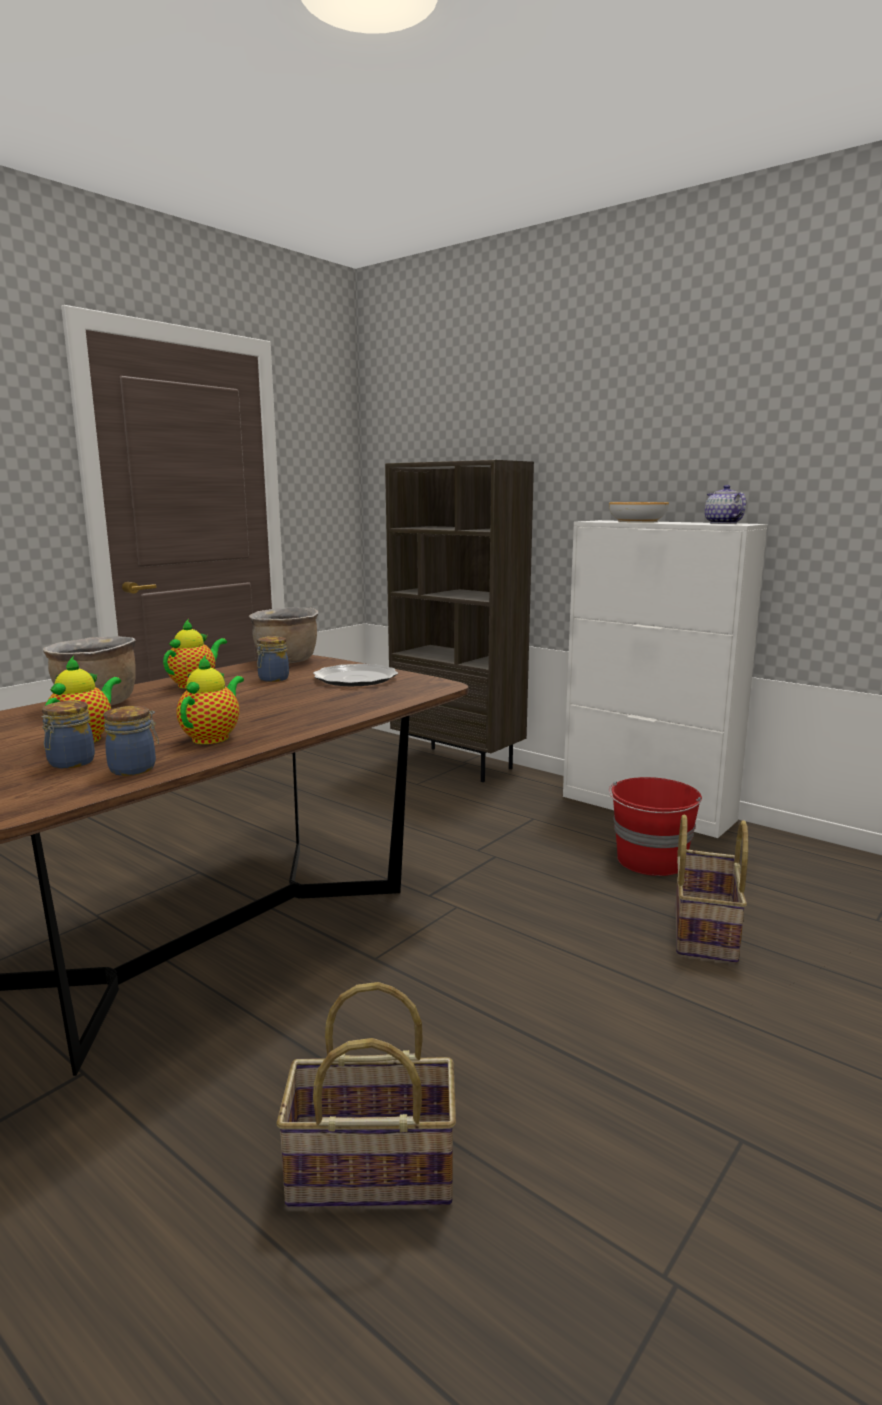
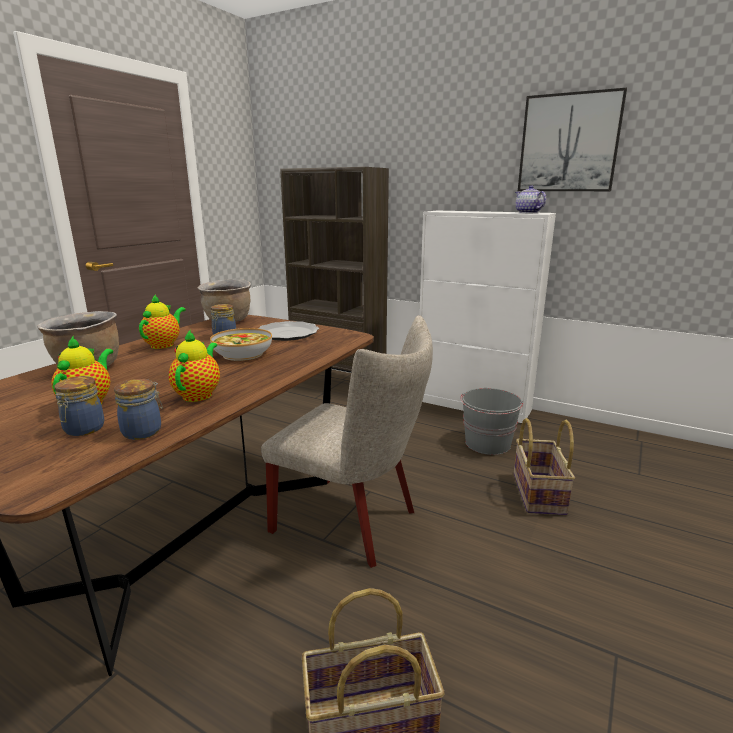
camera: 10 degrees left, 5 degrees up
bowl [609,502,669,522] -> bowl moved to [210,328,272,361]
red bucket [609,777,702,876] -> grey bucket [461,388,523,455]
none -> beige chair [261,315,433,568]
none -> picture [518,88,627,191]

